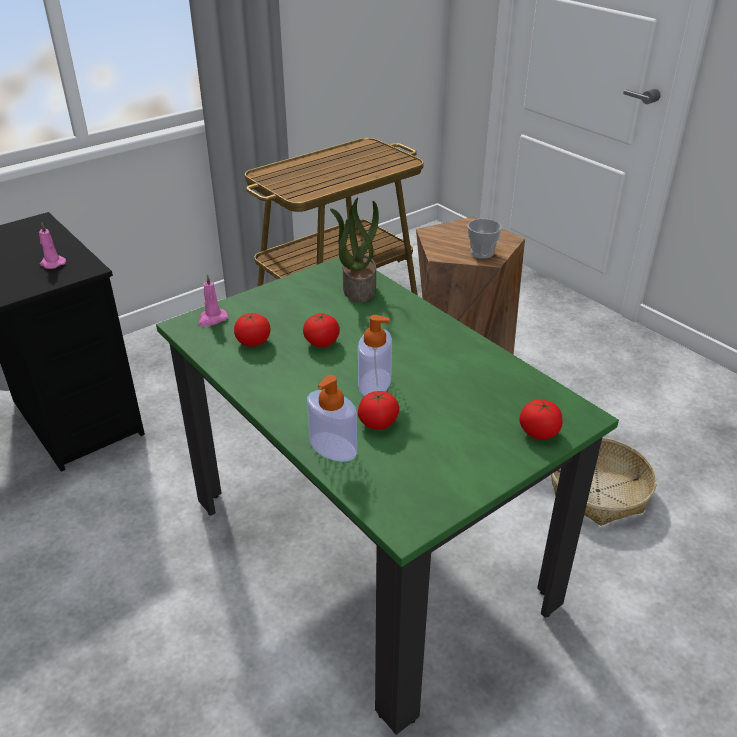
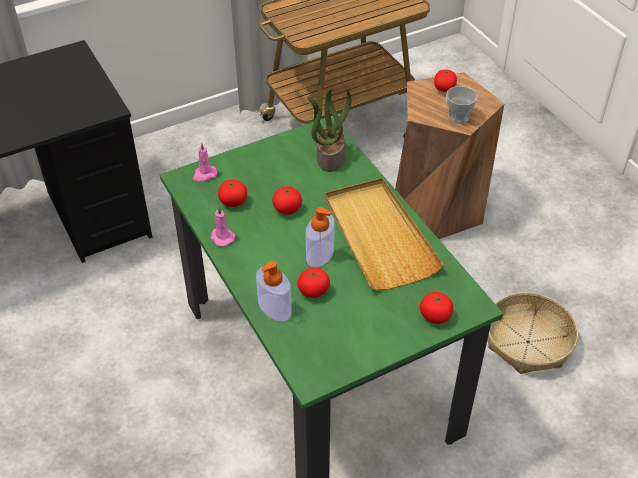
camera: 10 degrees right, 10 degrees up
pink candle [39,223,66,269] -> pink candle moved to [210,207,235,247]
none -> beige tray [324,178,444,290]
none -> tomato [434,70,457,92]

